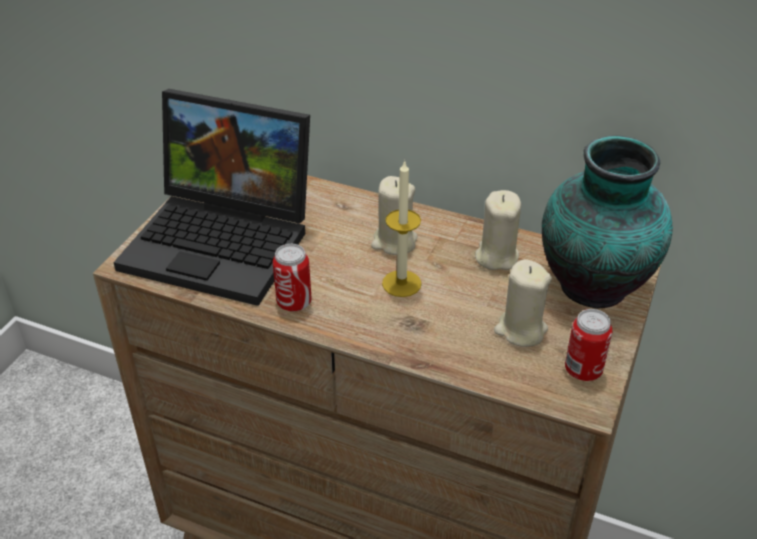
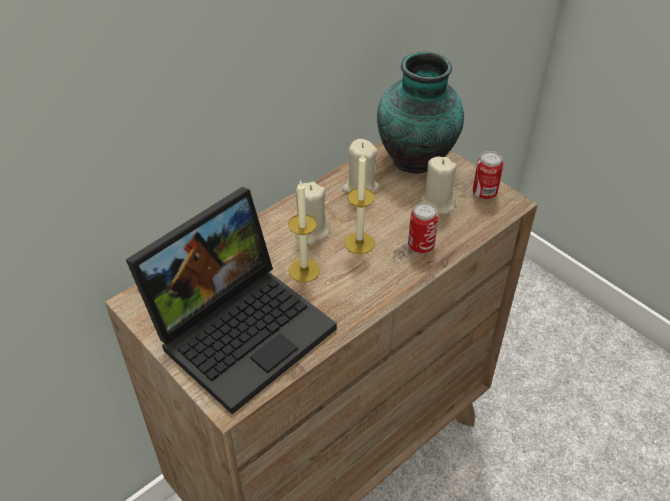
camera: 65 degrees left, 5 degrees up
can [273,244,312,312] -> can moved to [408,202,438,253]
none -> candle [288,180,320,282]

